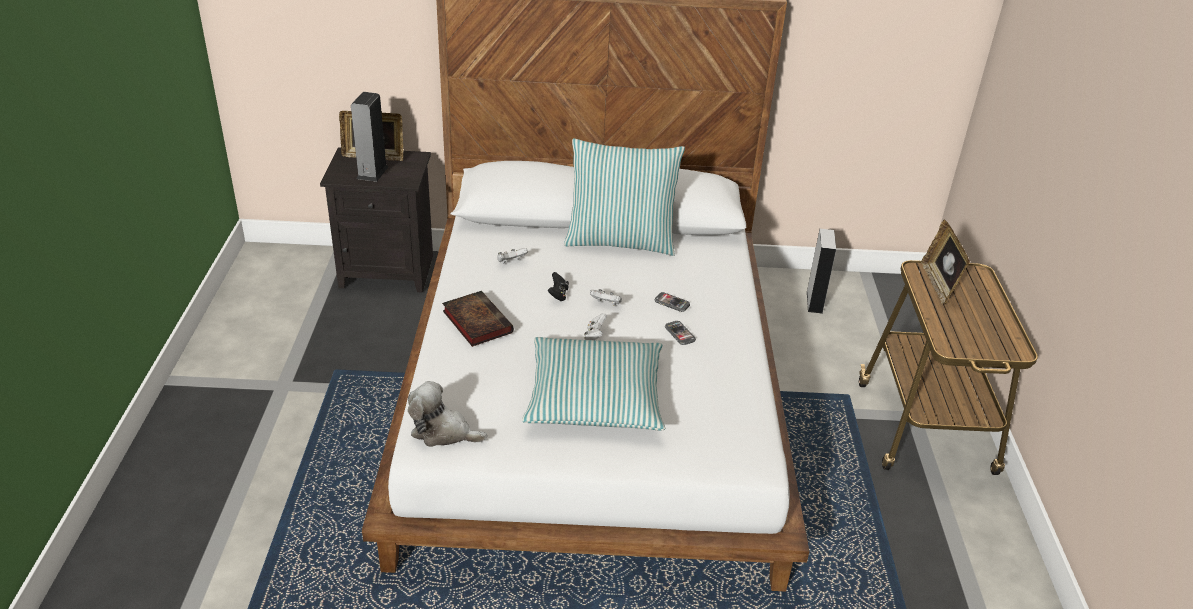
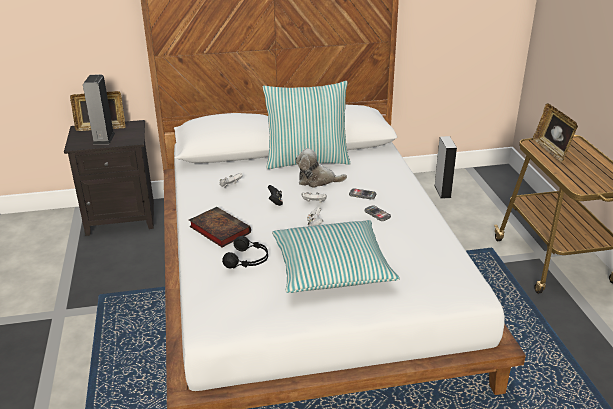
camera: 10 degrees left, 5 degrees down
plush toy [408,381,487,447] -> plush toy moved to [295,148,347,188]
none -> black headphones [222,236,268,269]

